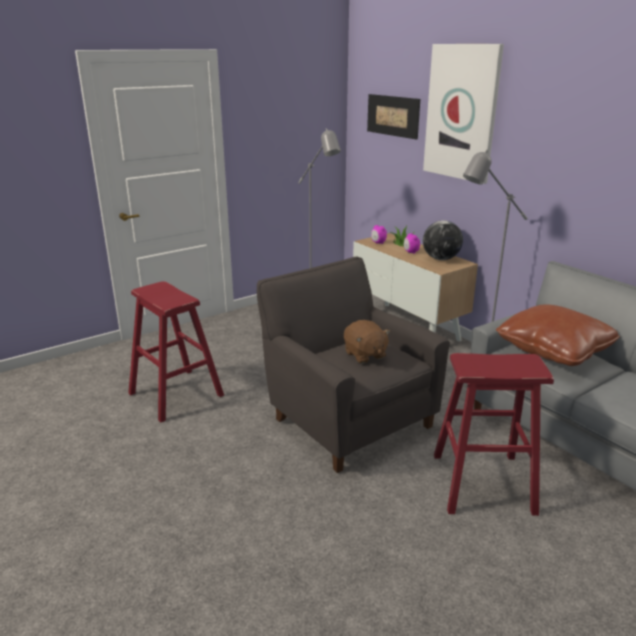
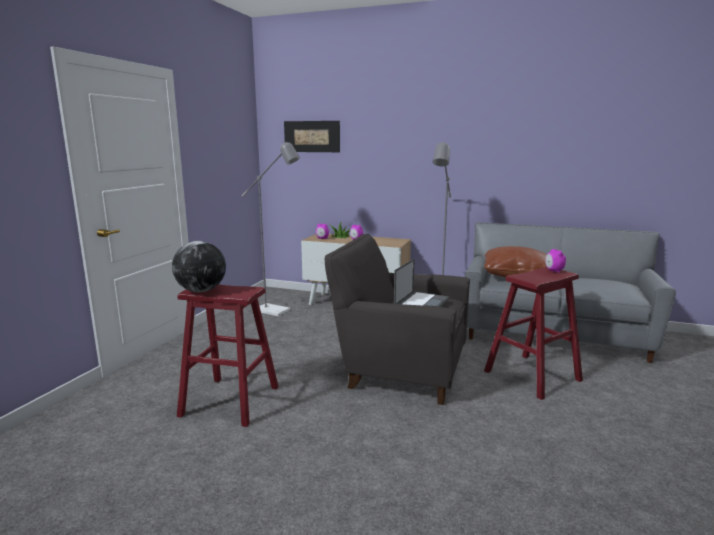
camera: 35 degrees left, 10 degrees down
brown plush toy [344,320,391,364] -> laptop [394,259,449,307]
picture [423,44,504,184] -> none
globe [423,220,463,260] -> globe moved to [172,241,226,292]
none -> alarm clock [545,249,566,272]

